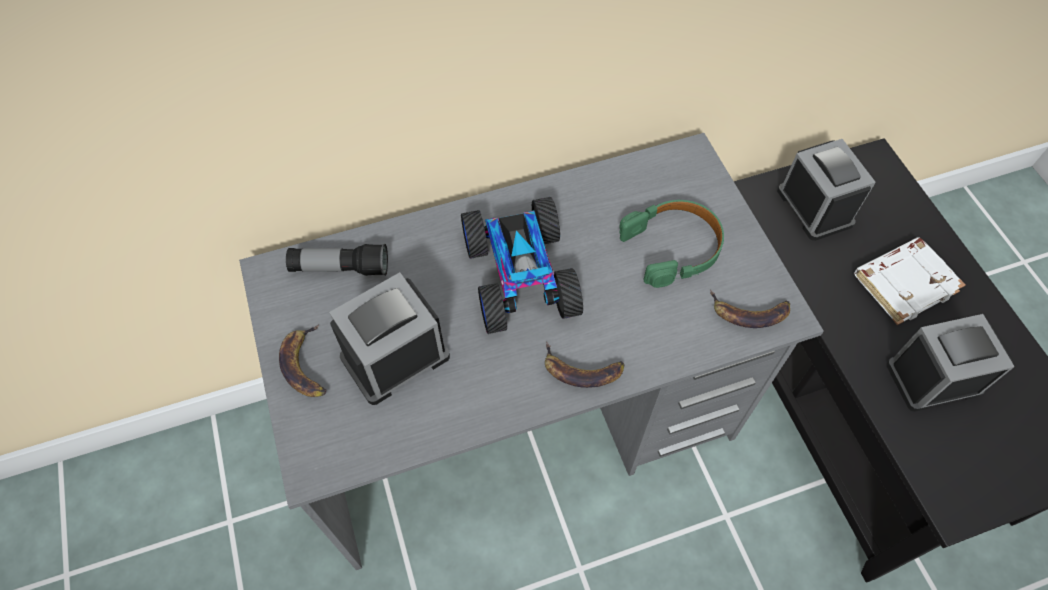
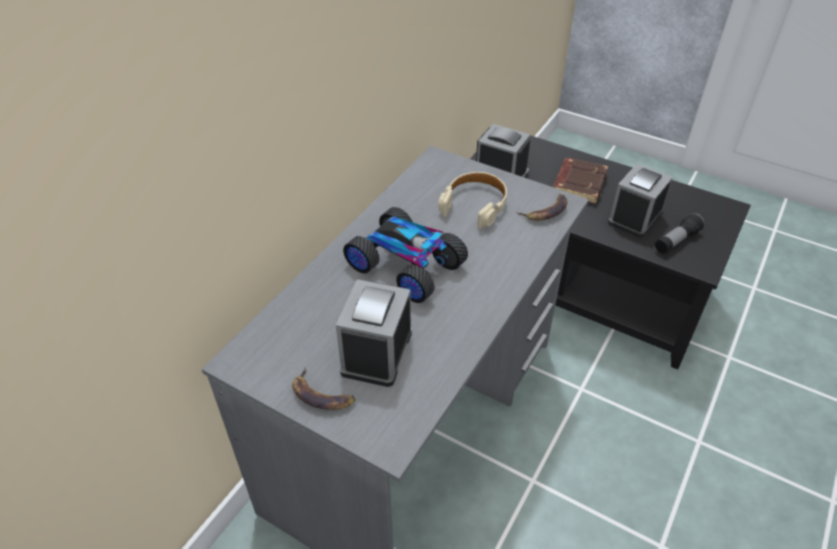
camera: 40 degrees left, 15 degrees down
flashlight [286,244,388,276] -> flashlight moved to [655,213,705,253]
banana [545,342,625,388] -> none
green headphones [619,200,724,288] -> beige headphones [438,172,507,229]
white book [854,237,966,325] -> brown book [553,158,608,204]

